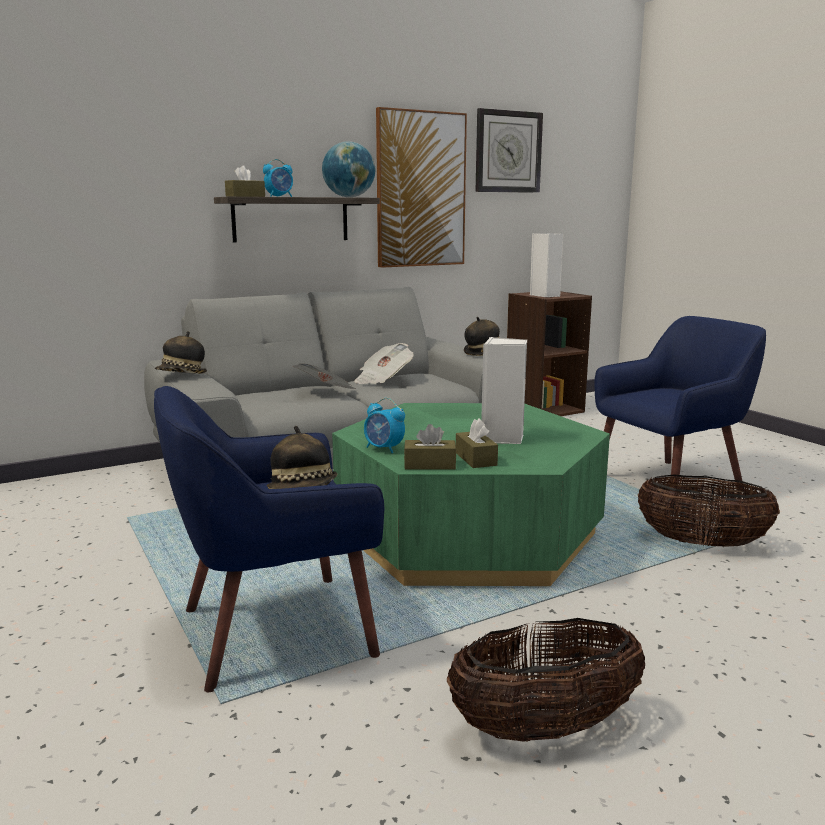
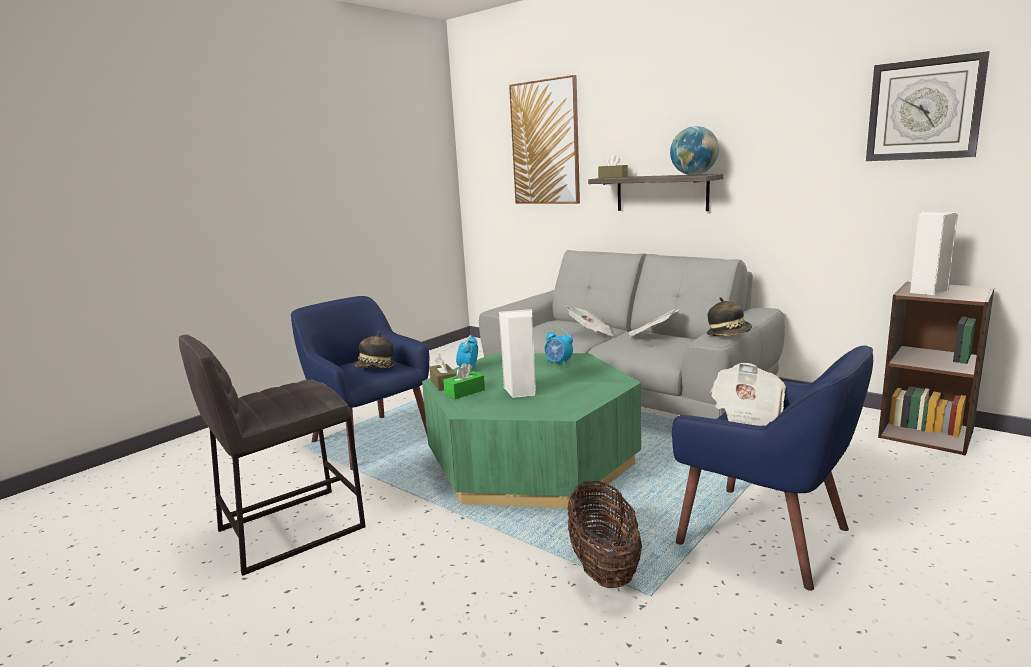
camera: 70 degrees right, 0 degrees up
hat [155,331,207,374] -> none
alarm clock [263,159,293,197] -> alarm clock moved to [545,328,573,366]
picture [376,107,467,268] -> picture moved to [509,75,580,204]
basket [447,618,645,742] -> grey stool [179,335,366,576]
brown tissue box [456,418,498,468] -> green tissue box [443,363,485,399]
none -> newspaper [710,363,786,426]

